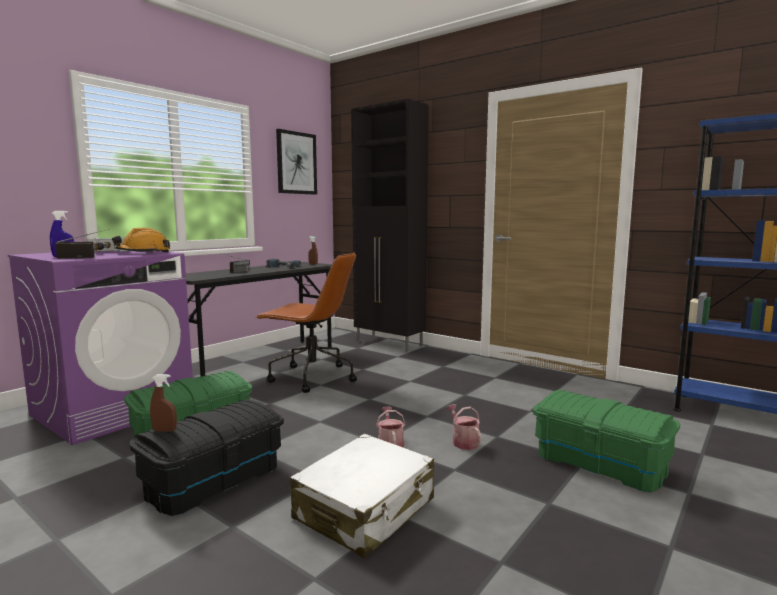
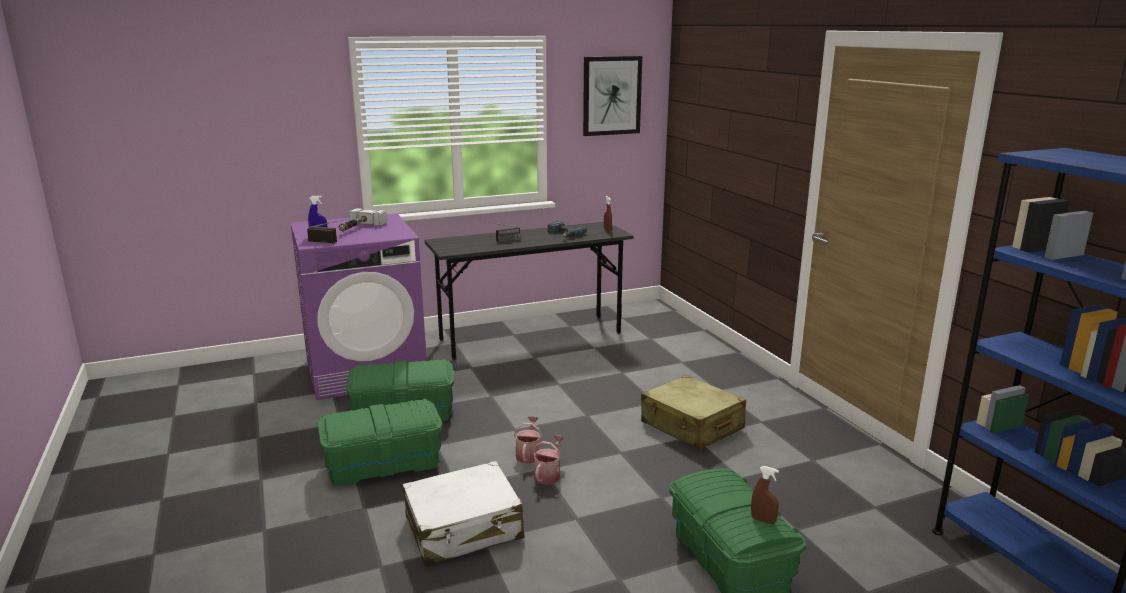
camera: 30 degrees right, 10 degrees up
orange hard hat [112,228,171,253] -> none
black storage box [129,400,284,516] -> green storage box [317,399,443,486]
brown spray bottle [150,374,177,432] -> brown spray bottle moved to [751,466,779,524]
brown office chair [256,252,357,393] -> none
black cabinet [351,99,429,352] -> none
watering can [446,404,481,450] -> watering can moved to [514,416,542,464]
none -> beige suitcase [641,375,746,450]

